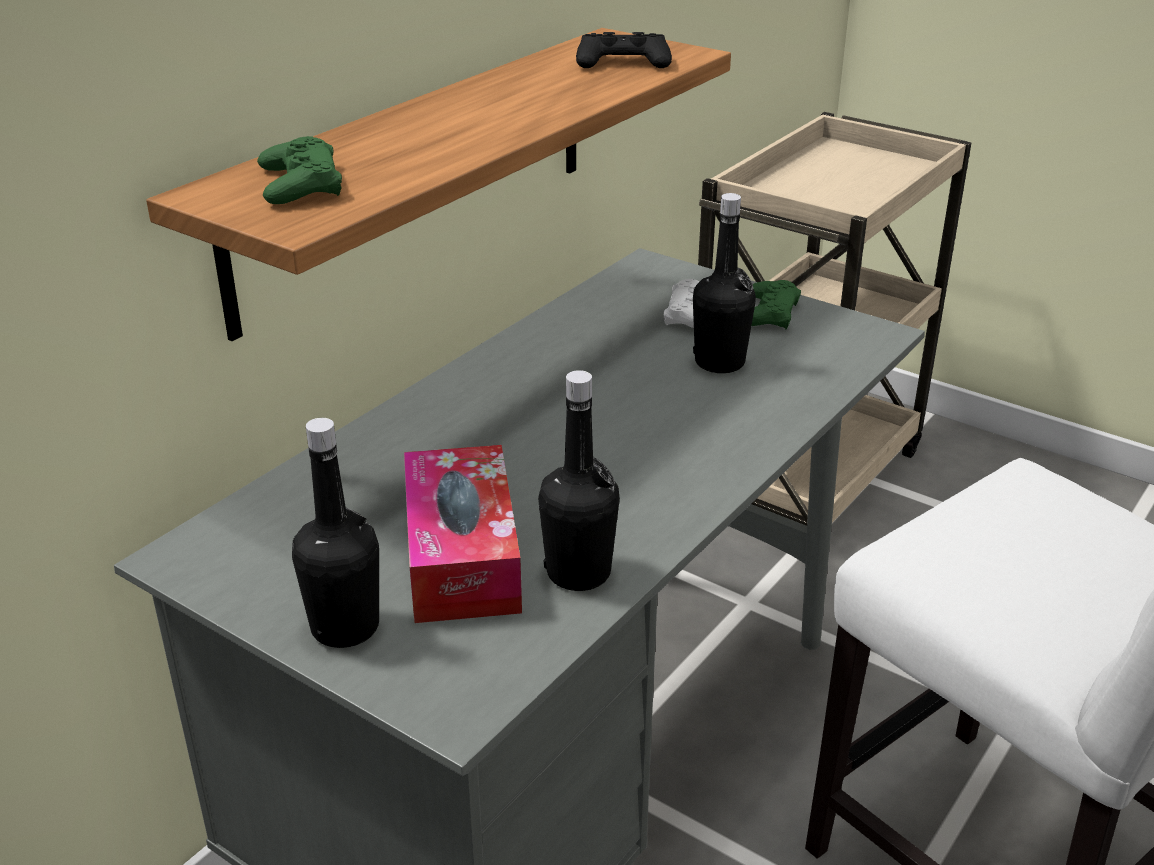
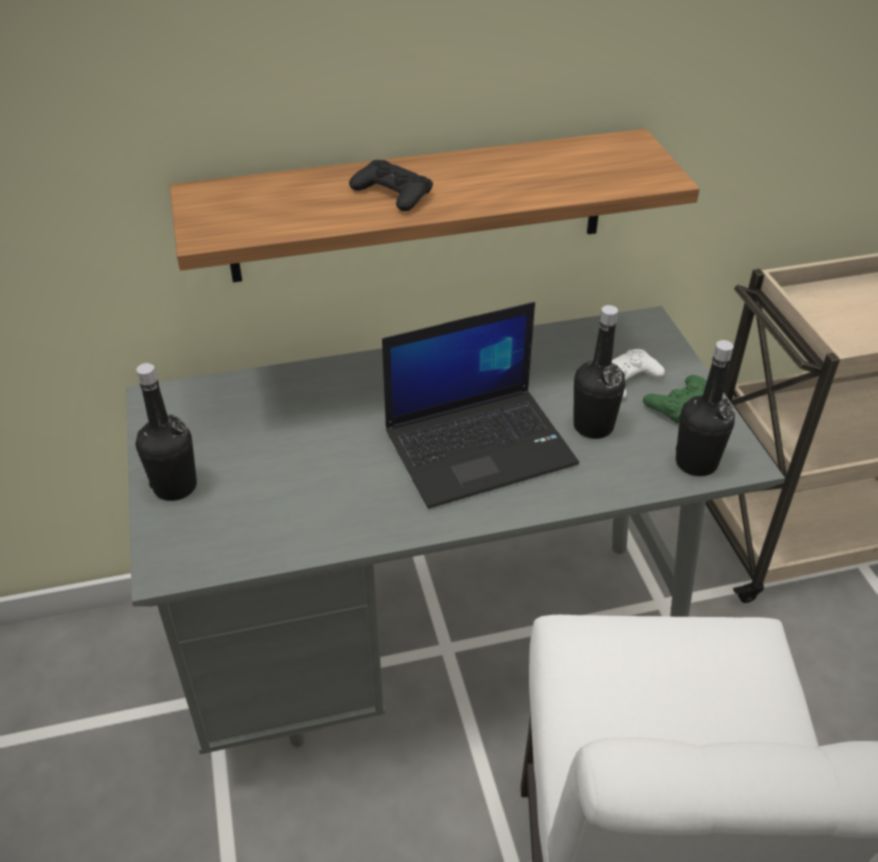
camera: 40 degrees right, 10 degrees up
green game controller [257,136,342,204] -> none
tissue box [404,445,522,623] -> none
black bottle [538,370,620,591] -> black bottle moved to [676,340,735,476]
black game controller [576,32,672,68] -> black game controller moved to [349,160,433,211]
none -> laptop [382,302,579,509]

